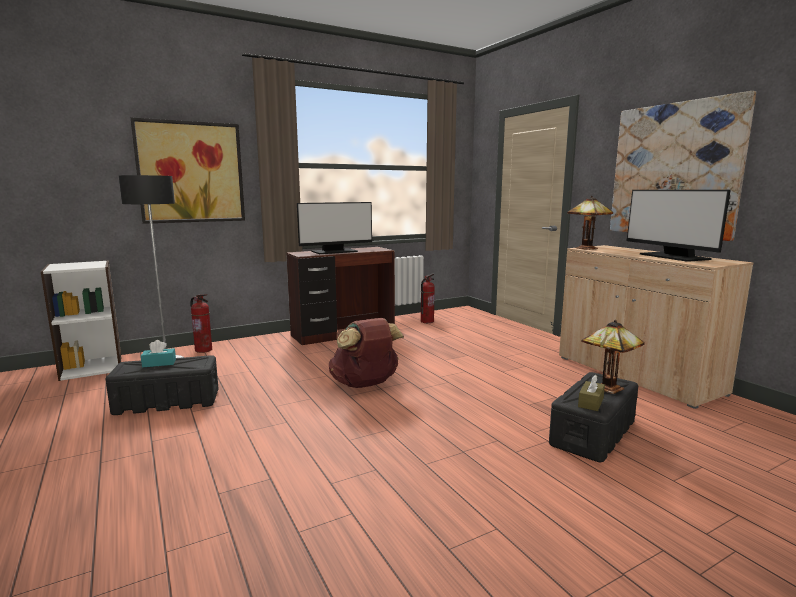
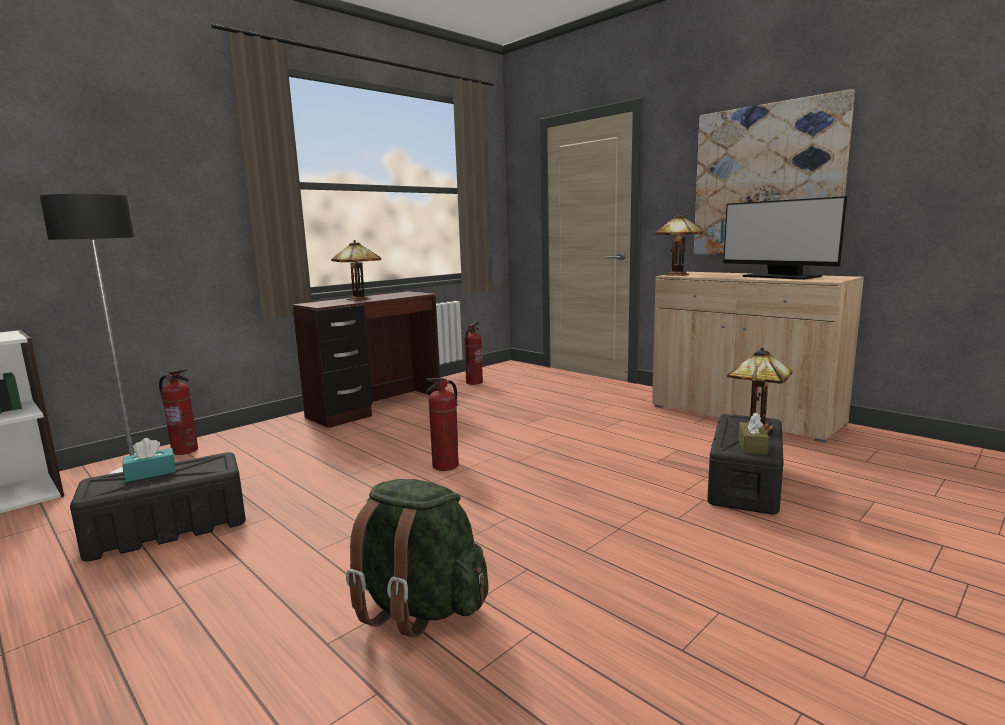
camera: 15 degrees left, 0 degrees up
picture [130,118,245,224] -> none
monitor [297,202,372,254] -> table lamp [331,240,381,301]
brown backpack [329,318,404,388] -> fire extinguisher [426,378,459,471]
none -> green backpack [346,479,489,638]

